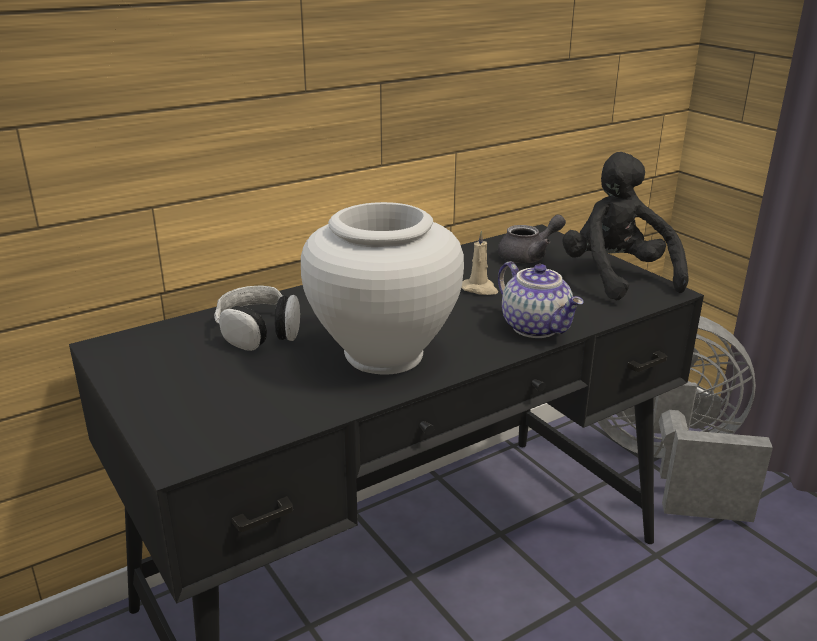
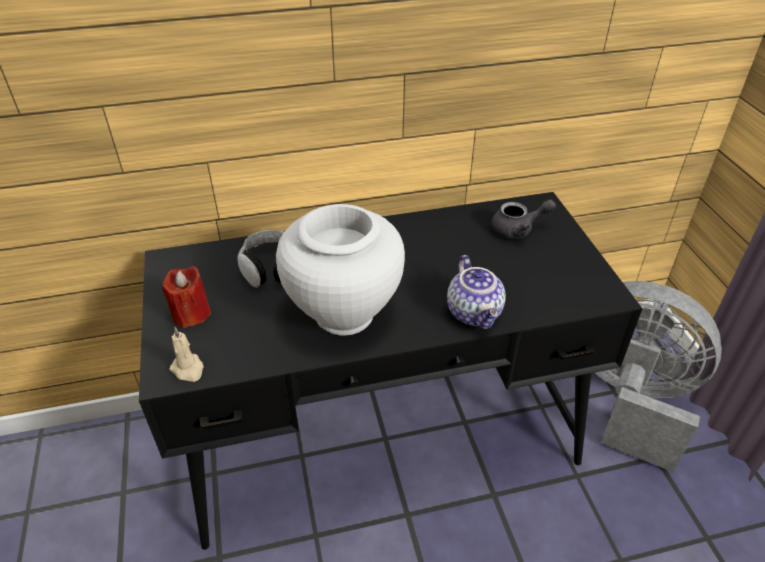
camera: 20 degrees right, 15 degrees up
beige candle [461,230,498,295] -> beige candle moved to [169,327,204,382]
black plush toy [562,152,689,301] -> none
none -> red candle [162,266,211,328]

